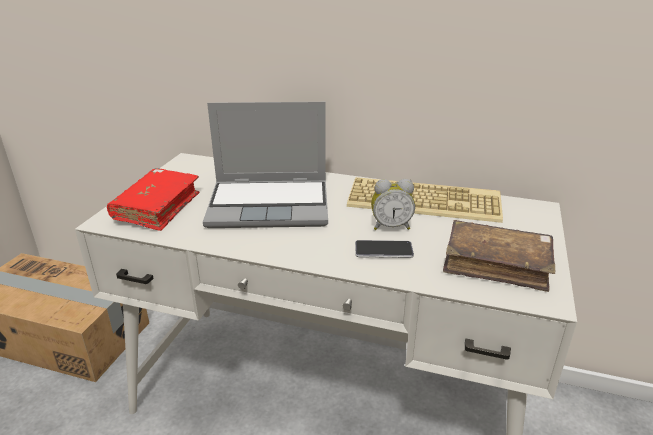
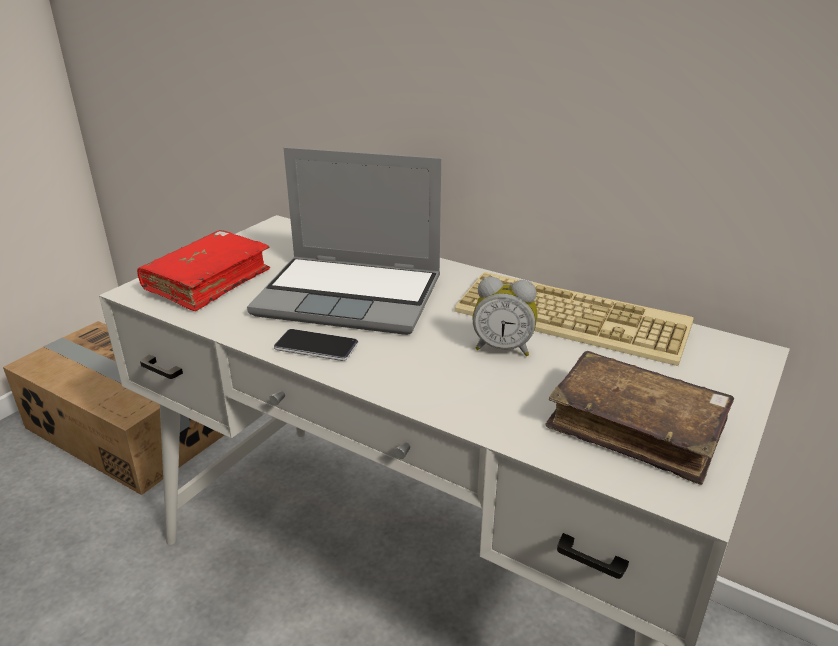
camera: 15 degrees right, 0 degrees up
phone [355,240,414,258] -> phone moved to [274,329,358,361]

